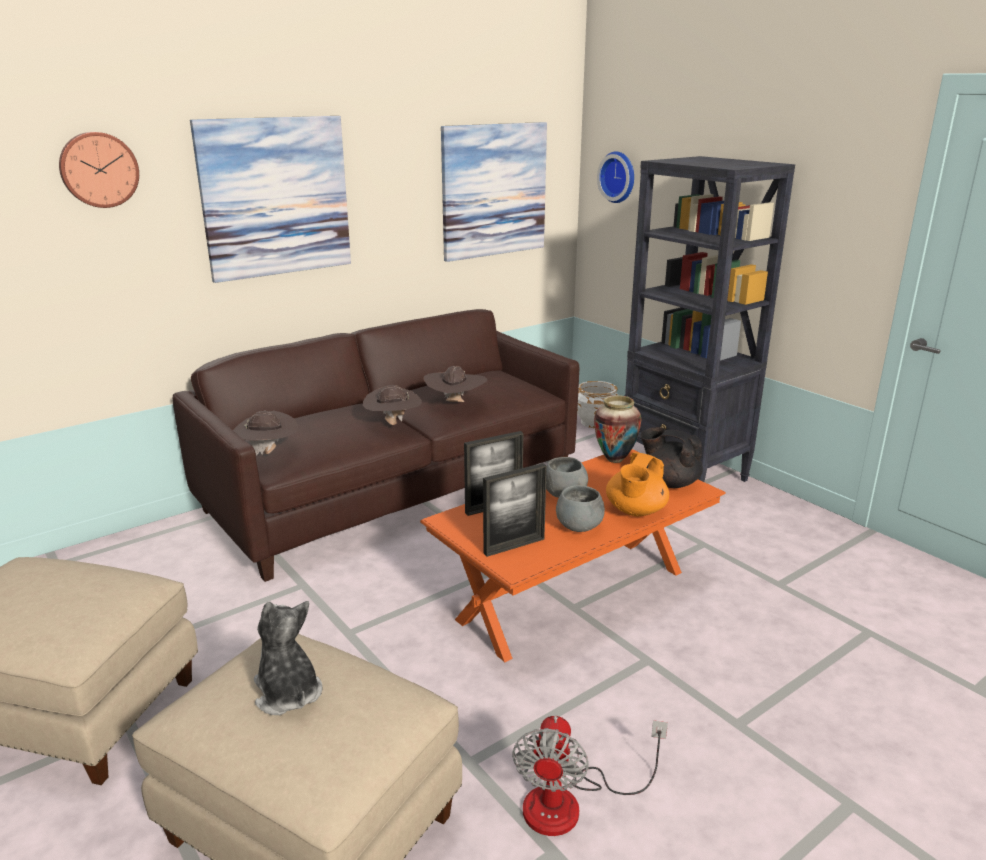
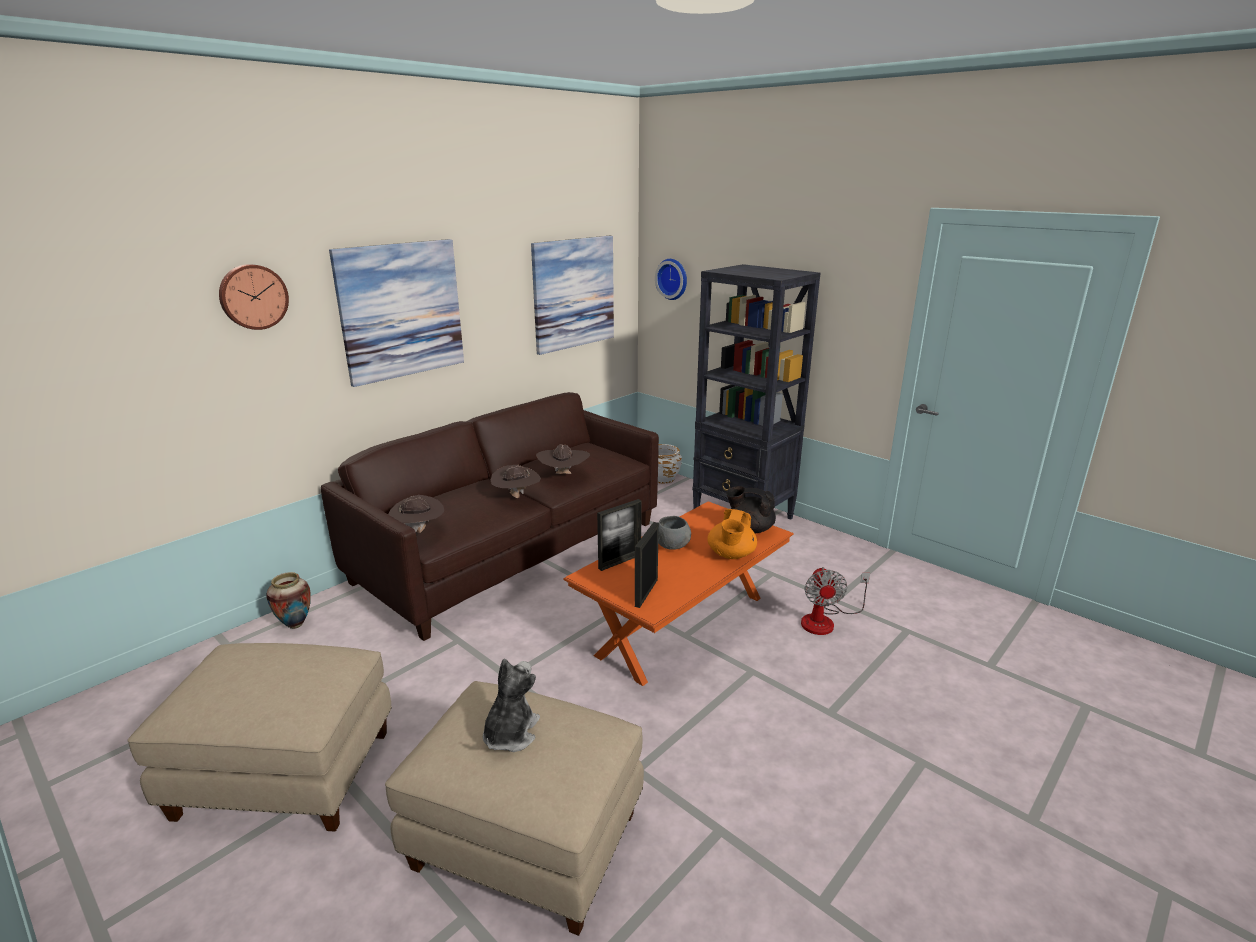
camera: 10 degrees left, 0 degrees up
plush toy [254,601,322,715] -> plush toy turned 60 degrees clockwise [483,659,540,752]
picture frame [483,463,547,557] -> picture frame turned 150 degrees clockwise [635,522,659,608]
fan [512,716,668,836] -> fan moved to [801,567,870,635]
grey bowl [556,485,605,532] -> none
vase [594,395,642,463] -> vase moved to [266,572,311,629]

